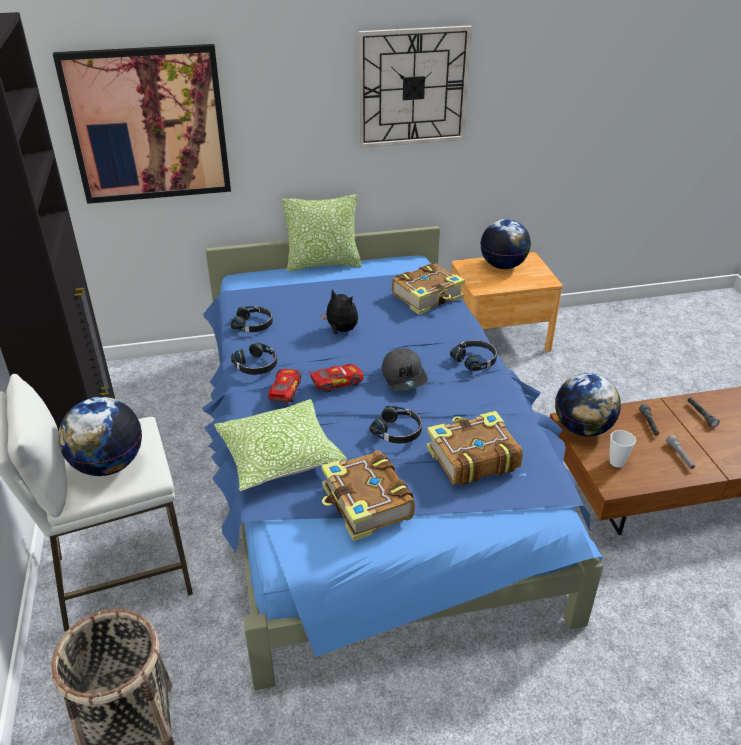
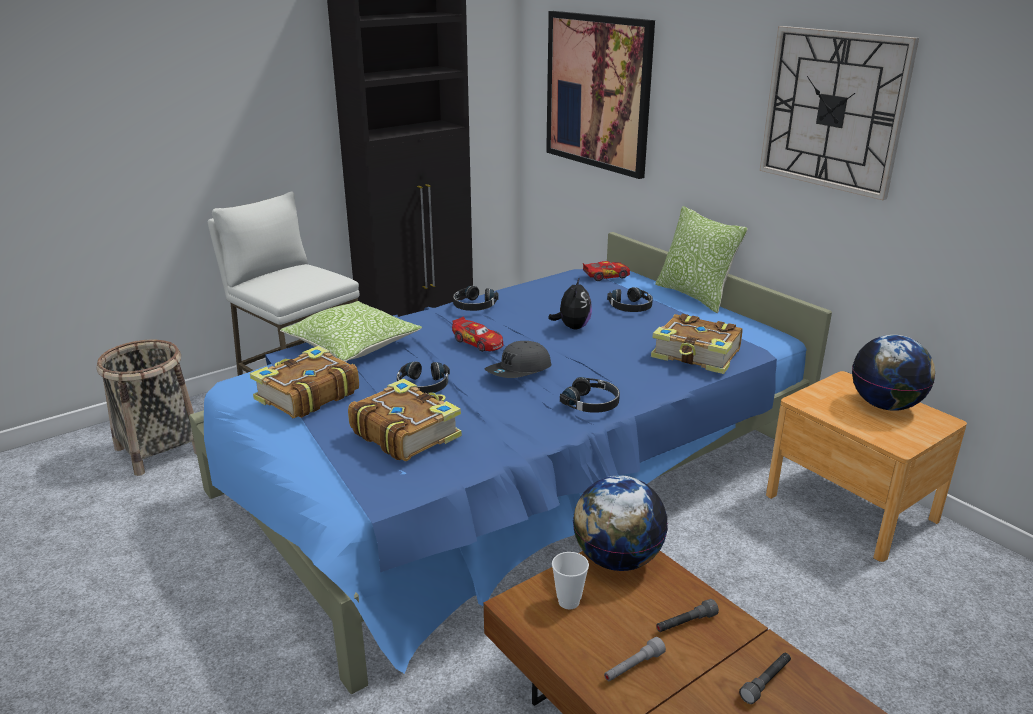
camera: 65 degrees right, 10 degrees down
globe [58,397,142,476] -> none
black headphones [230,306,273,332] -> black headphones moved to [607,287,653,312]
toy car [268,369,301,402] -> toy car moved to [583,261,630,281]

